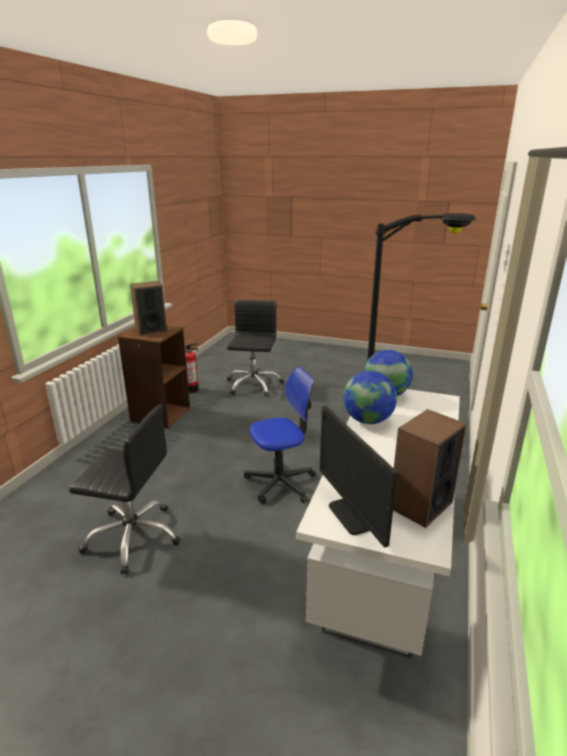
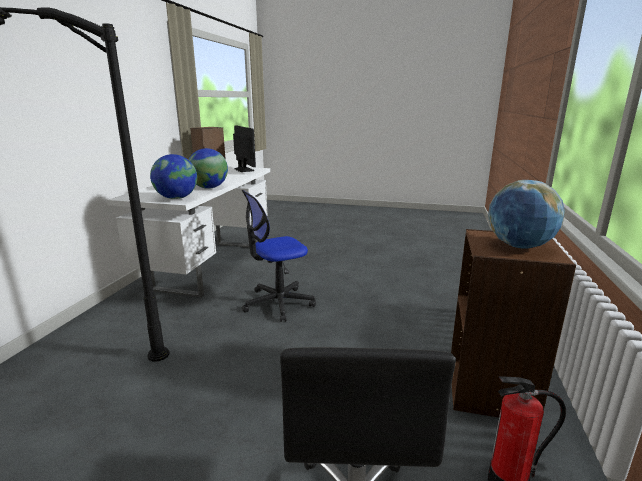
camera: 175 degrees right, 5 degrees down
black office chair [69,405,181,574] -> none
speaker [130,281,167,336] -> globe [488,180,565,249]

